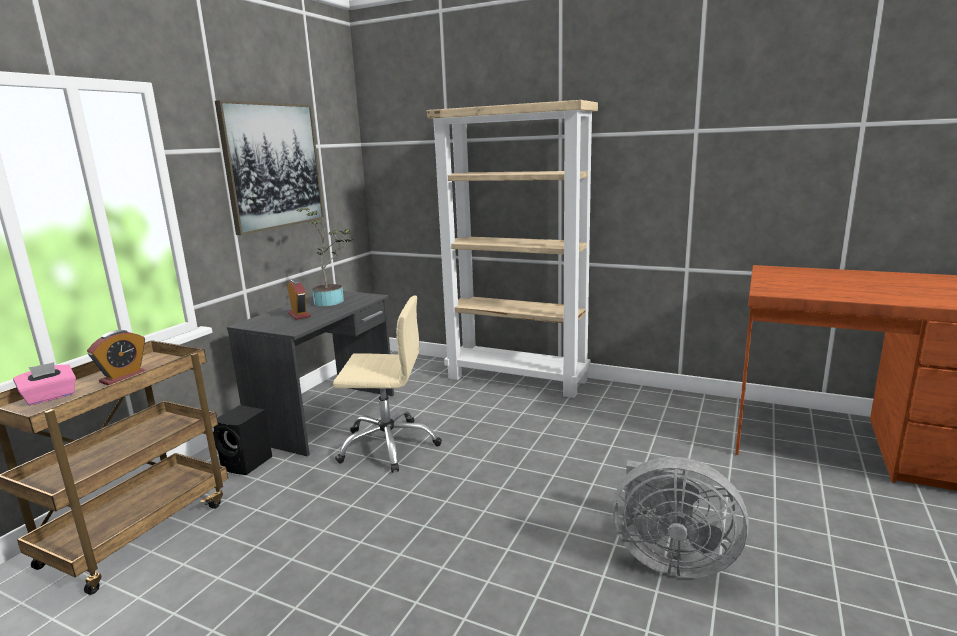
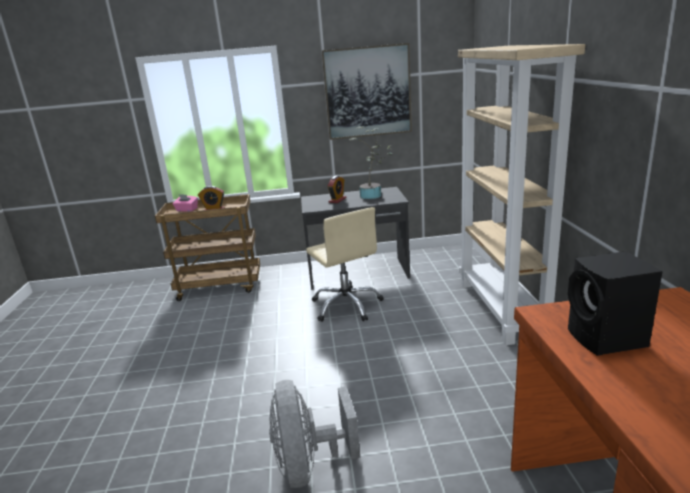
camera: 60 degrees right, 5 degrees up
black speaker [213,405,272,475] -> black speaker moved to [568,251,663,356]

